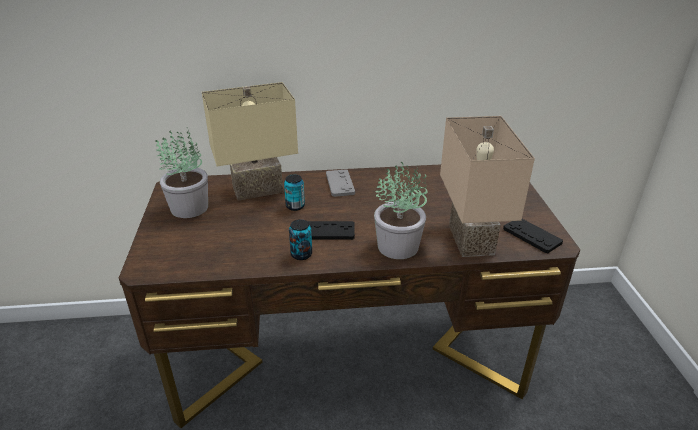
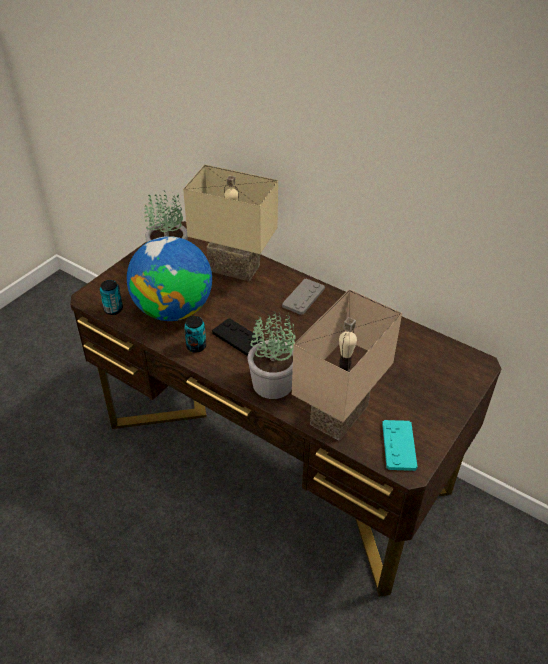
camera: 40 degrees right, 10 degrees up
can [284,174,305,211] -> can moved to [100,280,123,315]
black game controller [503,219,563,253] -> turquoise game controller [382,420,417,471]
none -> globe [127,236,212,321]

